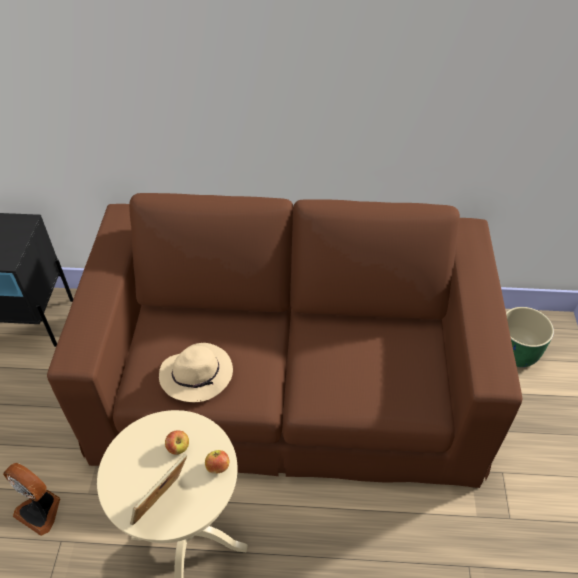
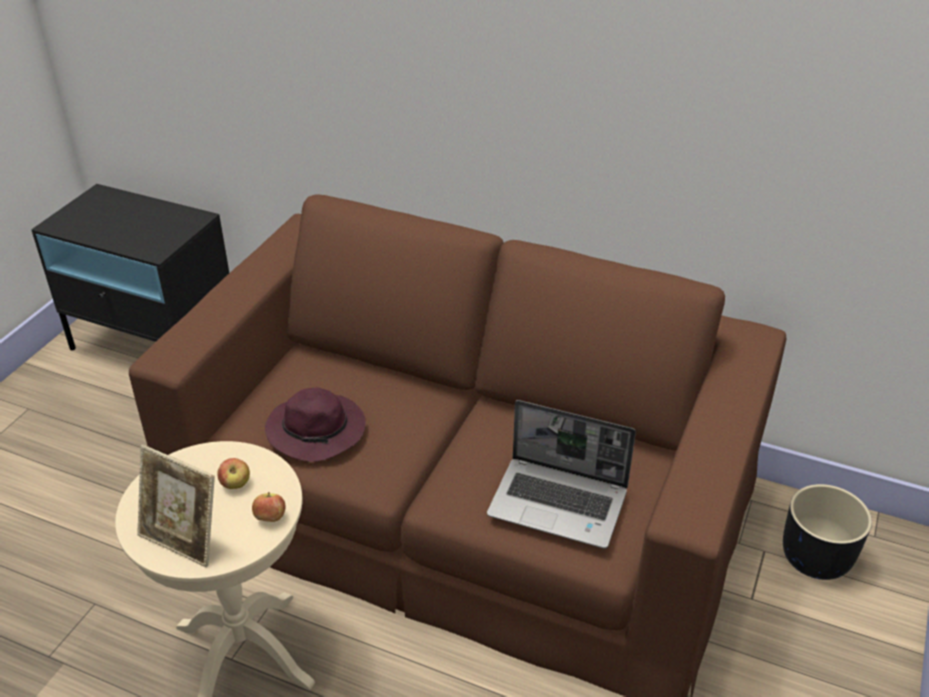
camera: 20 degrees right, 10 degrees down
fan [3,463,60,536] -> none
picture frame [130,454,187,525] -> picture frame turned 120 degrees counterclockwise [137,445,215,567]
beige hat [159,343,233,402] -> purple hat [265,388,366,462]
green planter [506,307,554,367] -> black planter [783,484,872,580]
none -> laptop [487,400,636,549]

